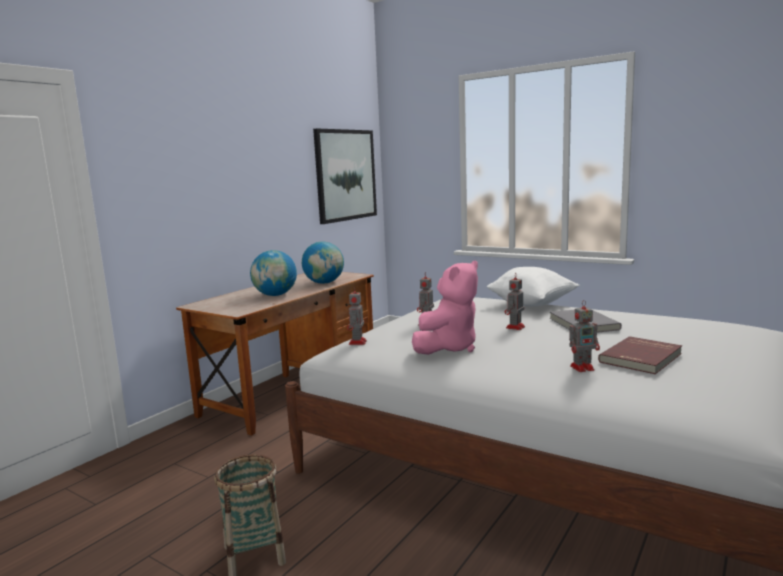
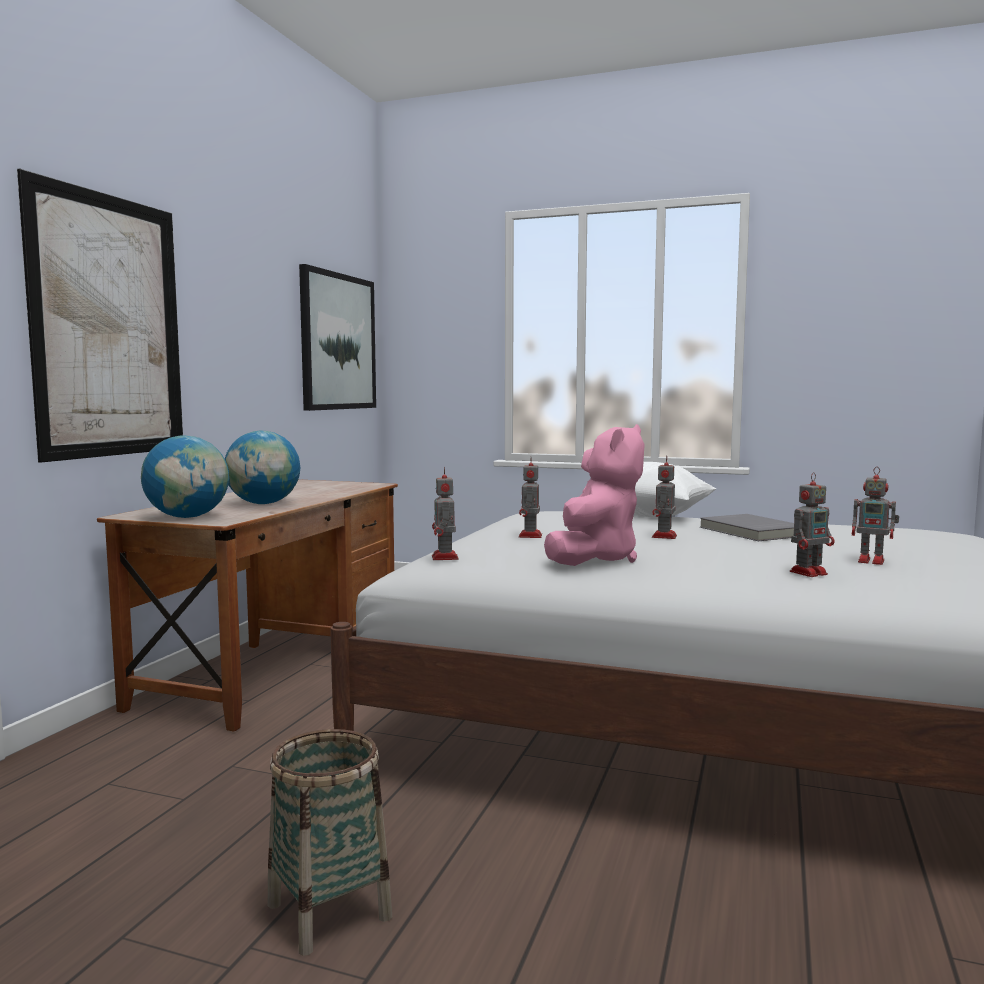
camera: 15 degrees left, 5 degrees down
globe [302,241,344,284] -> globe moved to [141,435,229,518]
red book [598,336,682,374] -> toy robot [852,467,899,565]
none -> picture [17,169,183,463]

